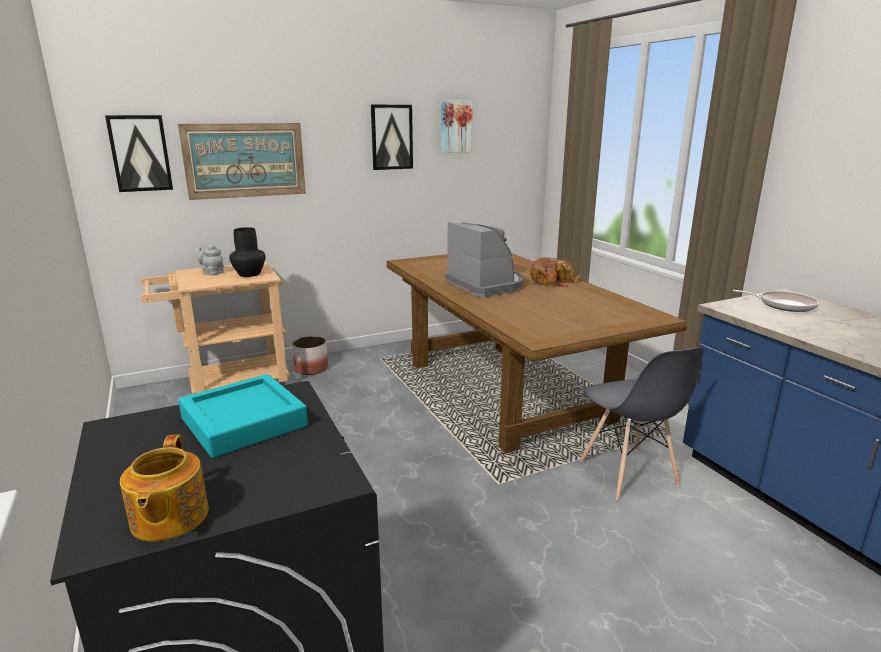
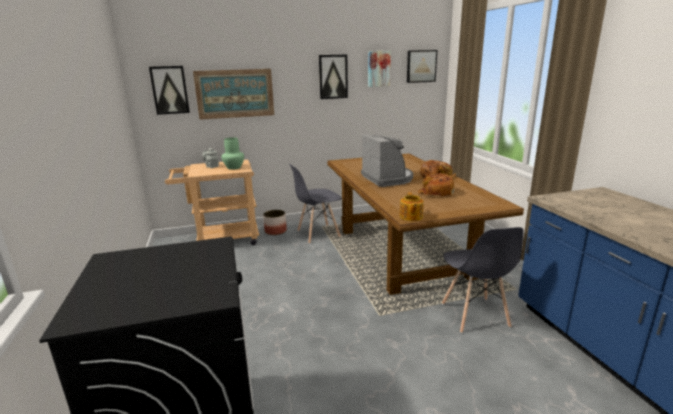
camera: 10 degrees right, 0 degrees up
teapot [120,434,209,541] -> teapot moved to [400,193,424,221]
turquoise tray [178,374,308,458] -> none
black vase [229,227,265,277] -> green vase [221,137,244,170]
frying pan [733,290,819,312] -> none
none -> grey chair [289,163,342,244]
none -> picture [407,50,437,83]
none -> bread [418,173,454,197]

